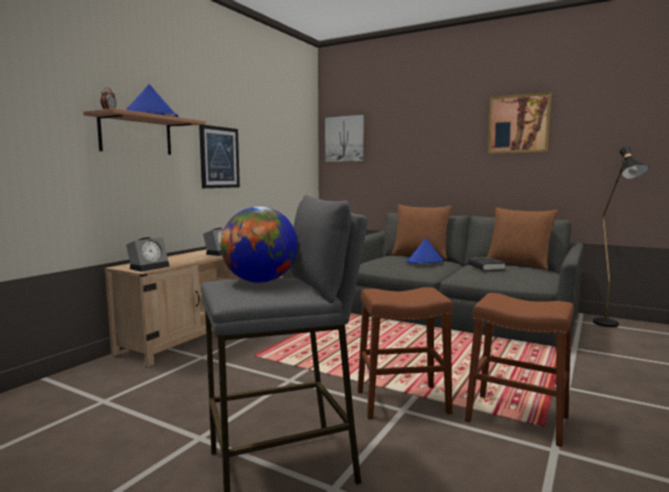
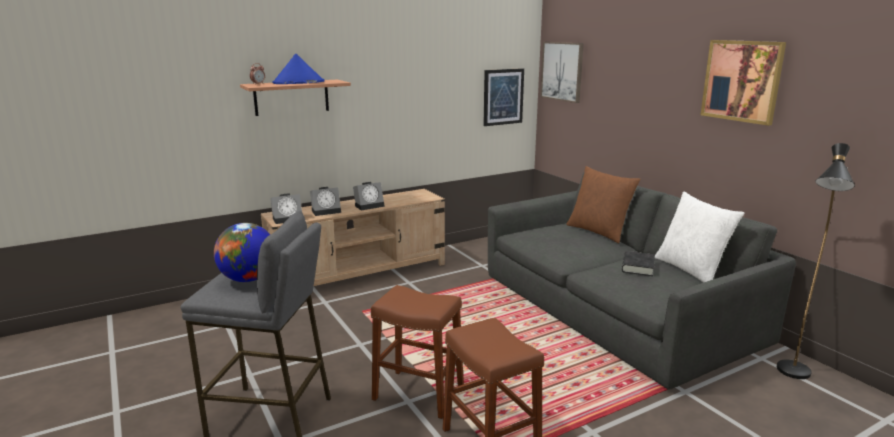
camera: 30 degrees right, 10 degrees up
picture [199,125,240,188] -> picture moved to [483,68,524,126]
blue hat [406,238,443,264] -> none
brown pillow [487,207,558,270] -> white pillow [655,192,744,283]
none -> alarm clock [310,187,341,216]

